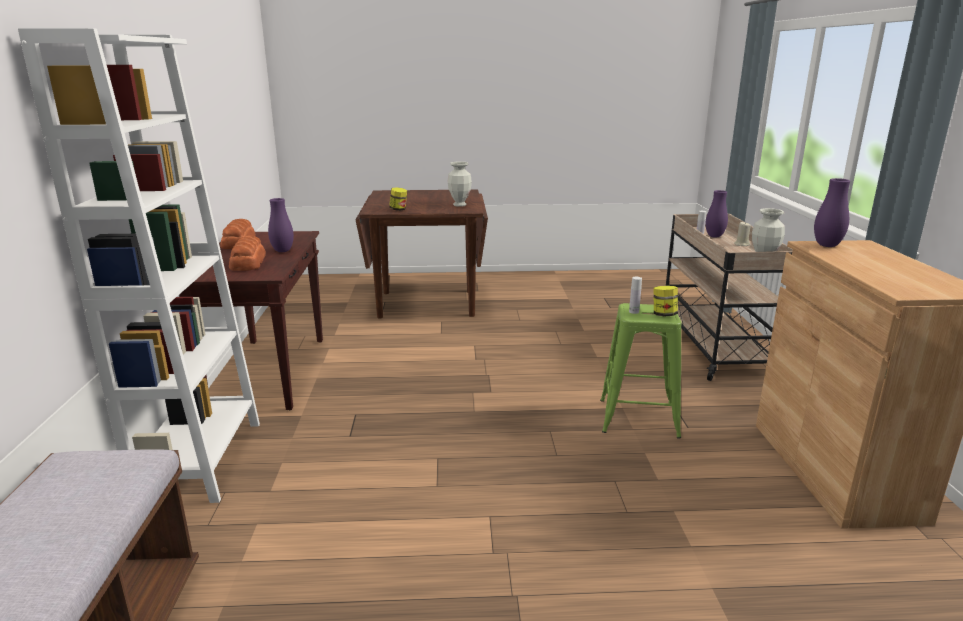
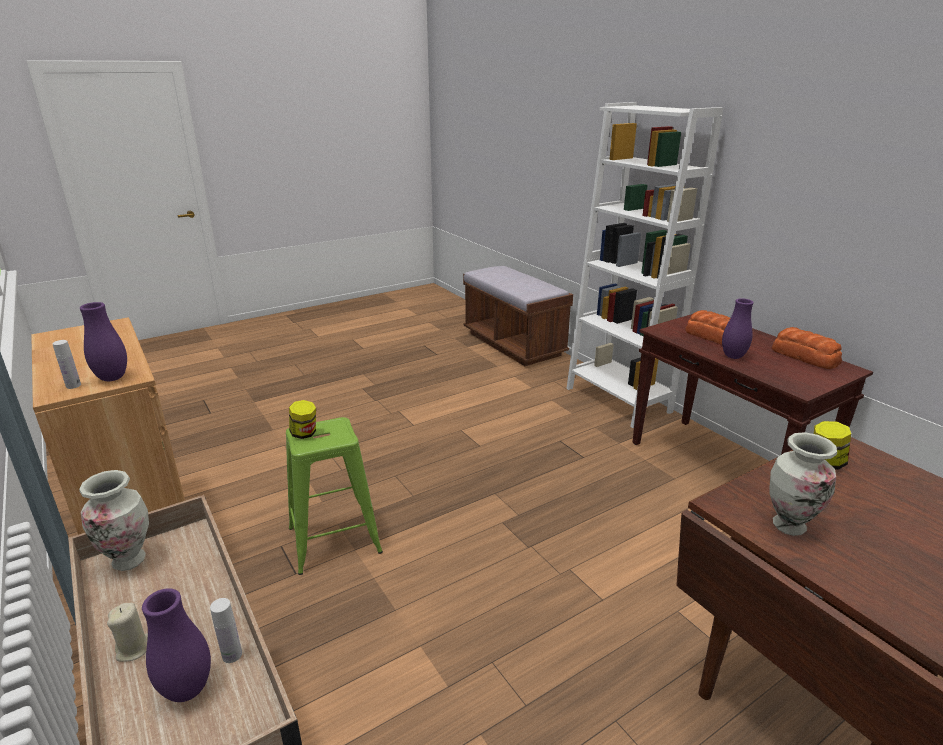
camera: 150 degrees right, 5 degrees up
white bottle [629,277,642,314] -> white bottle moved to [52,340,81,389]

